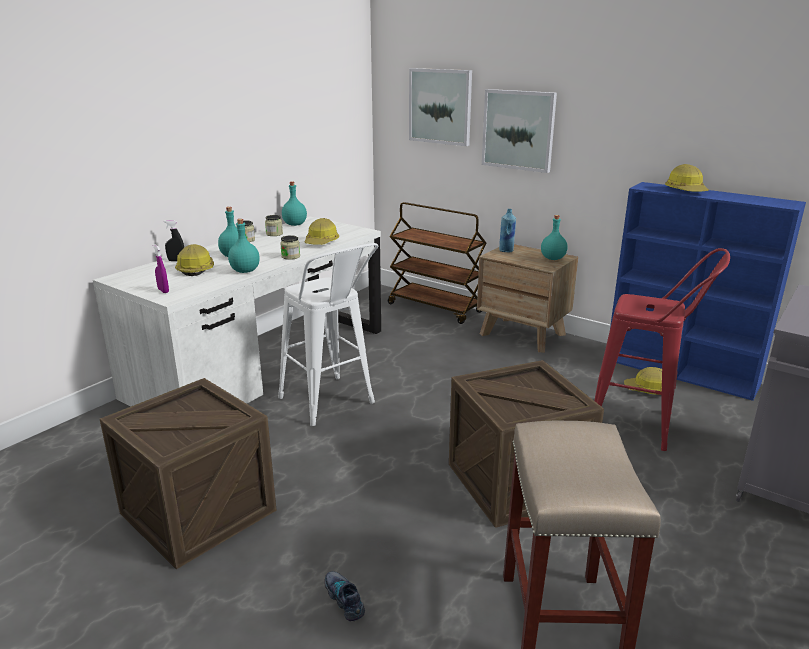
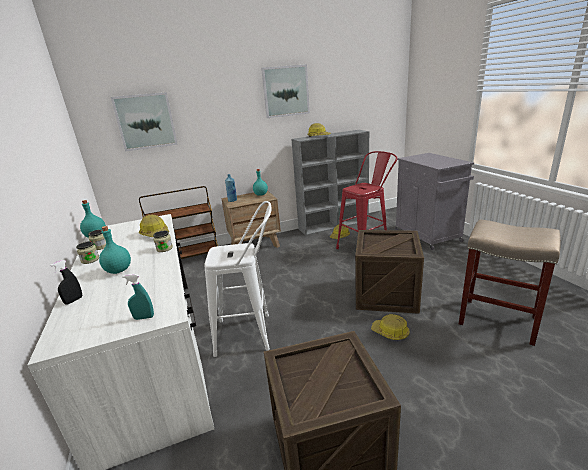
camera: 55 degrees left, 0 degrees up
purple spray bottle [153,244,169,293] -> turquoise spray bottle [122,274,154,320]
hard hat [175,244,214,276] -> hard hat moved to [371,314,410,340]
turquoise bottle [228,219,260,273] -> none
shoe [324,571,365,621] -> none
picture [482,89,557,173] -> picture moved to [261,64,310,118]
blue bookcase [610,182,806,401] -> grey bookcase [291,130,369,236]

